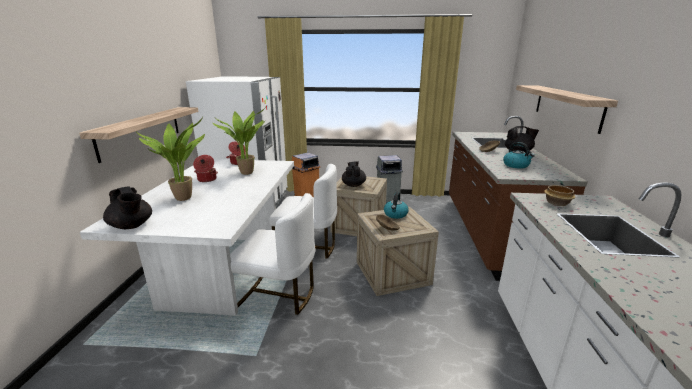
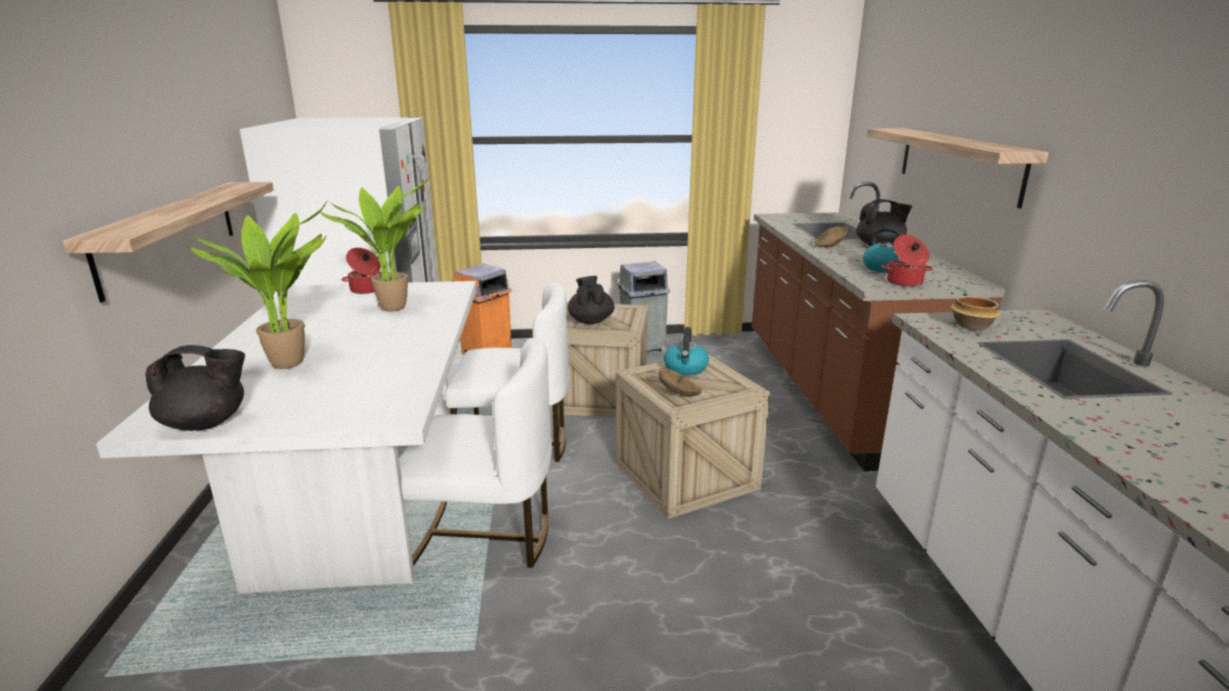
camera: 10 degrees left, 0 degrees up
black teapot [103,186,152,229] -> black teapot turned 45 degrees counterclockwise [145,345,245,431]
cooking pot [193,155,218,182] -> cooking pot moved to [881,235,933,287]

